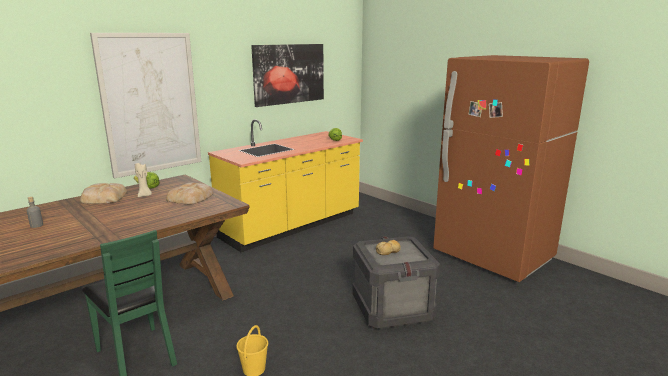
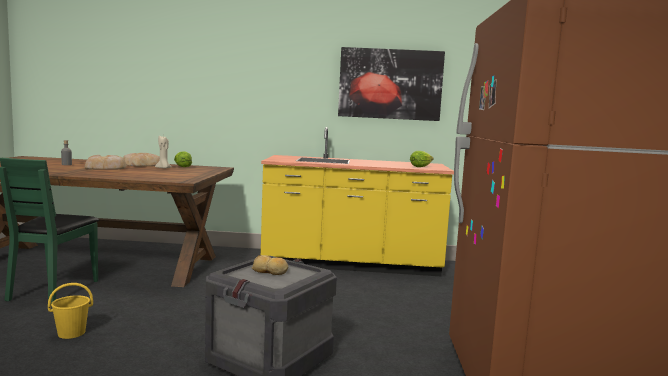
camera: 45 degrees right, 10 degrees down
picture [90,33,201,178] -> none
bread [166,183,213,205] -> bread moved to [85,155,127,170]

